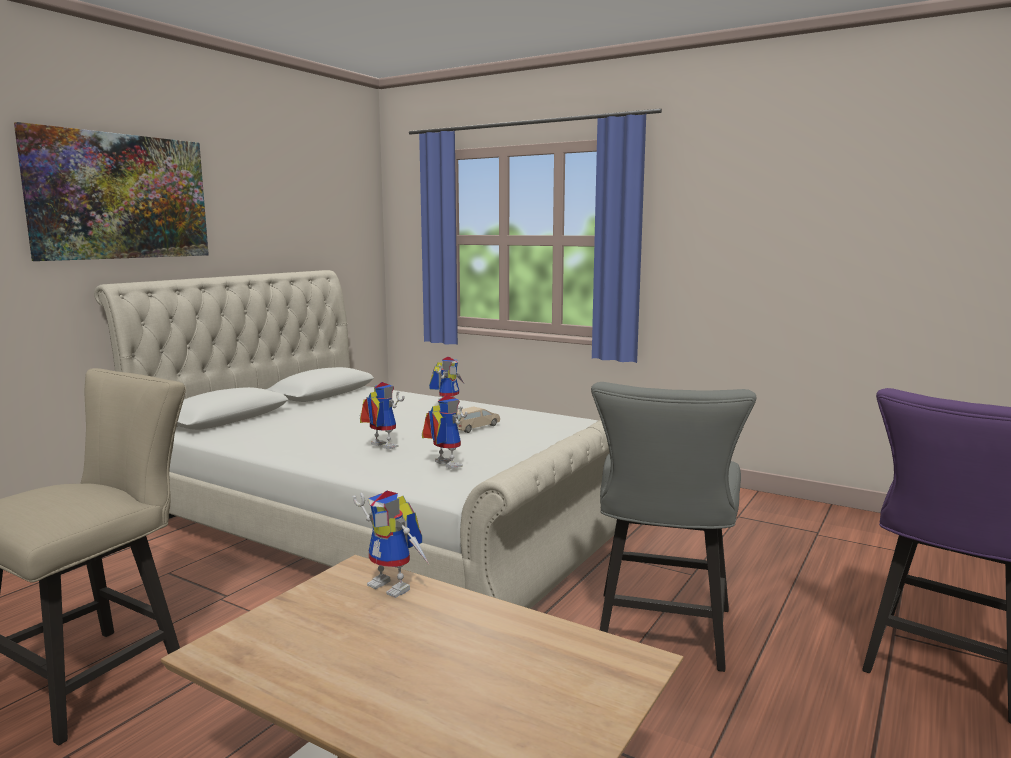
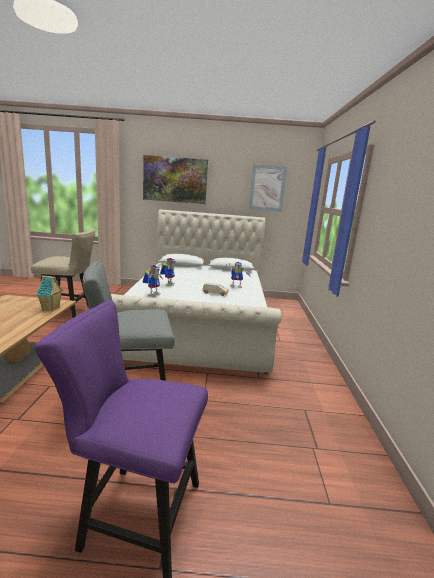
camera: 60 degrees right, 5 degrees up
toy robot [353,491,429,598] -> toy house [36,275,63,311]
none -> picture [249,164,287,212]

